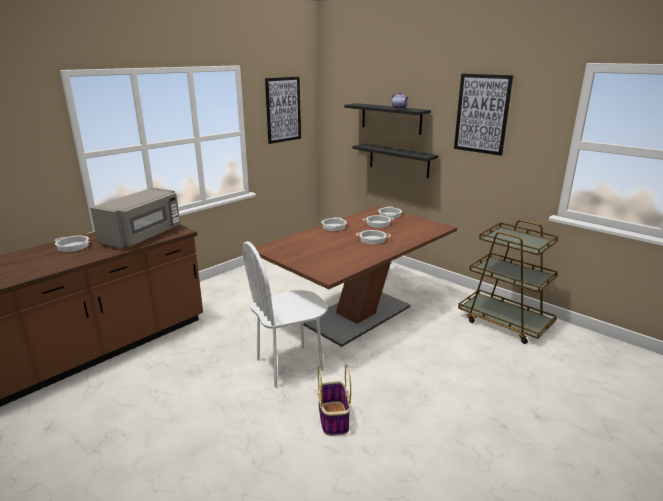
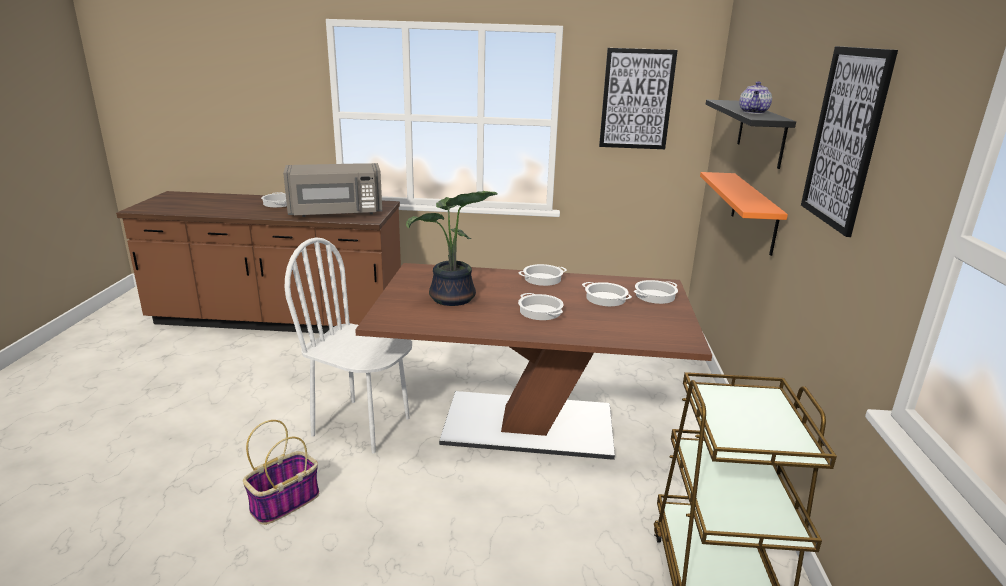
camera: 50 degrees right, 0 degrees up
black shelf [352,144,439,178] -> orange shelf [700,172,788,256]
none -> potted plant [406,191,498,306]

